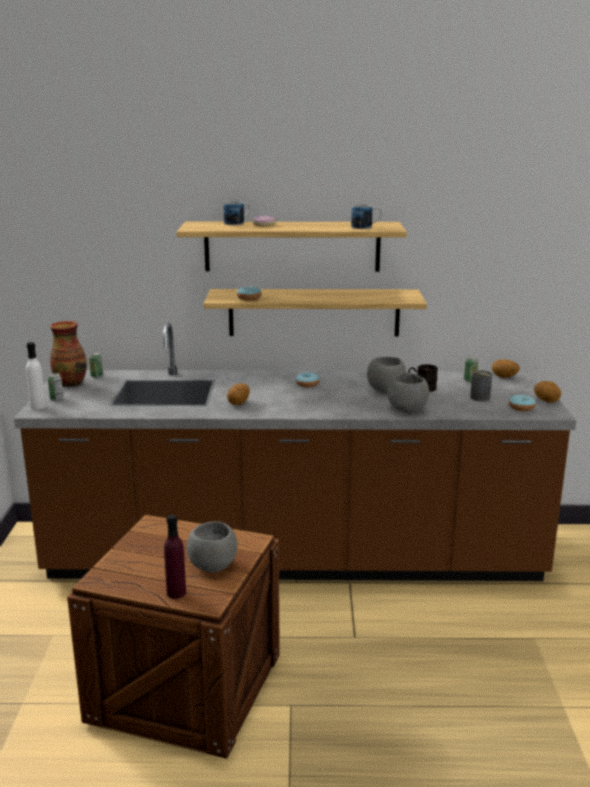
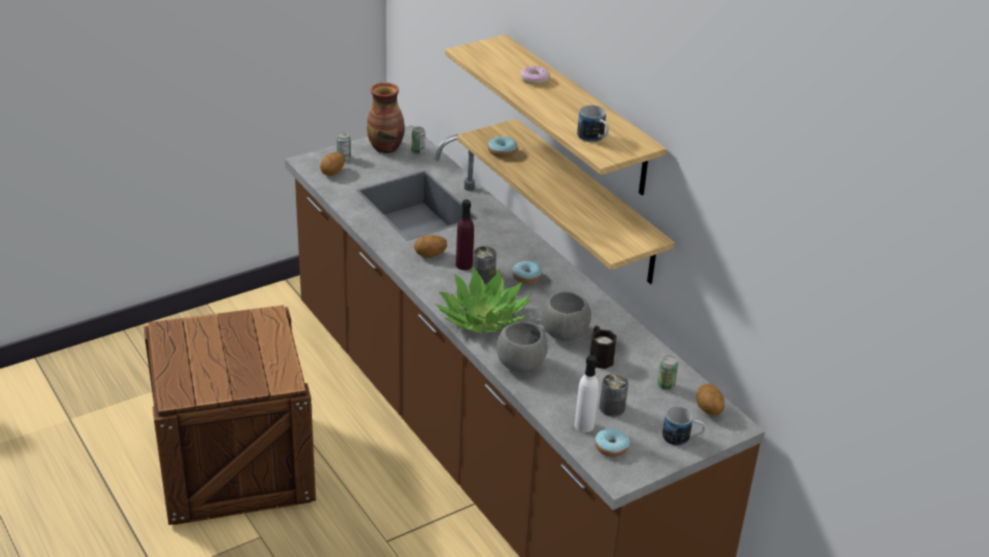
camera: 55 degrees right, 15 degrees up
white bottle [26,342,46,410] -> white bottle moved to [575,355,599,433]
purple bottle [164,515,186,599] -> purple bottle moved to [456,200,474,270]
grey bowl [187,521,238,573] -> none
mug [224,201,250,225] -> mug moved to [662,406,706,446]
potato [534,381,561,403] -> potato moved to [320,152,345,176]
none -> potted plant [436,266,532,333]
none -> can [473,246,497,285]

